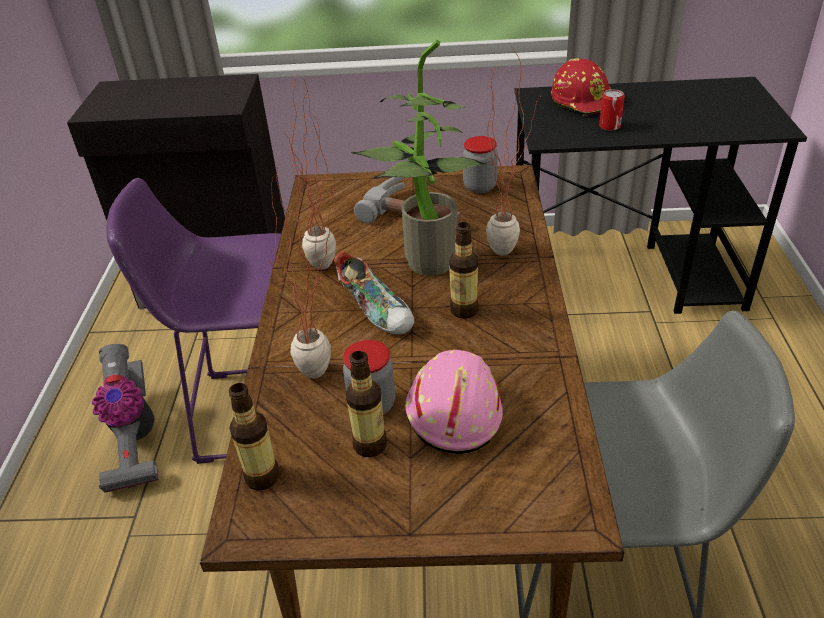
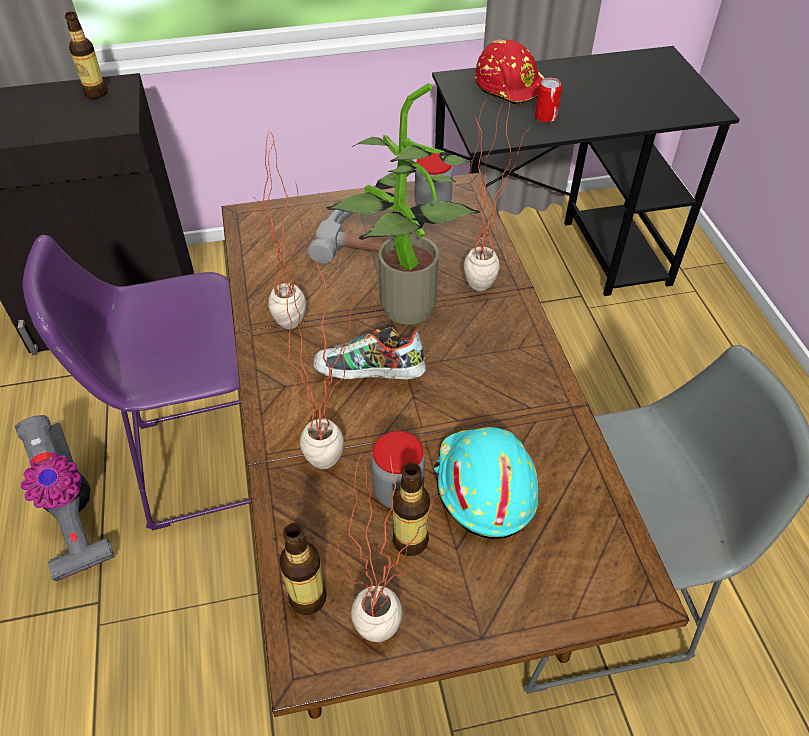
camera: 15 degrees left, 10 degrees up
shoe [334,251,415,335] -> shoe turned 150 degrees clockwise [313,327,426,379]
pink hard hat [405,350,503,454] -> turquoise hard hat [434,427,538,539]
bottle [449,222,479,319] -> bottle moved to [65,12,107,99]
none -> potted plant [336,453,443,642]

